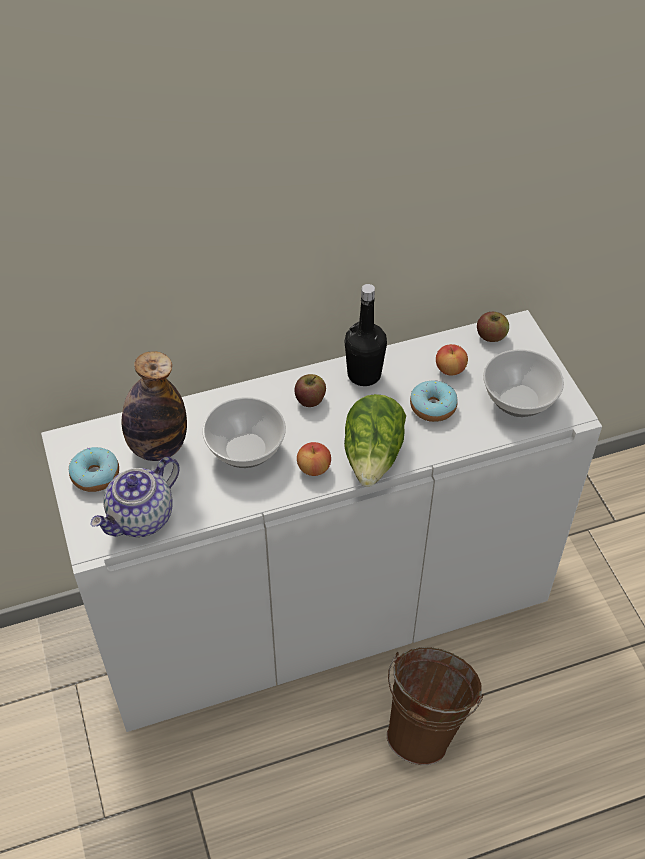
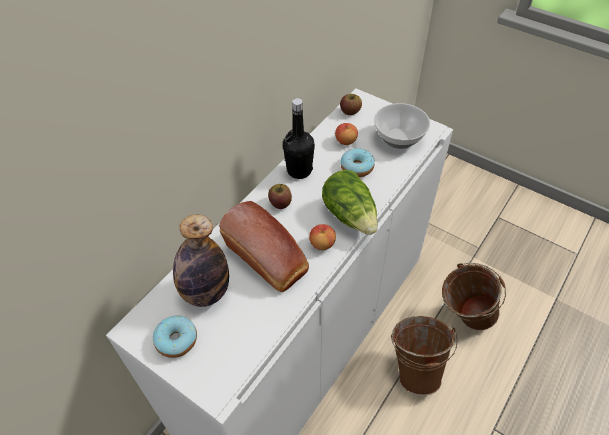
camera: 35 degrees left, 0 degrees up
teapot [91,457,180,537] -> none
bowl [202,397,286,468] -> bread [219,201,309,292]
none -> brown bucket [442,263,506,330]

